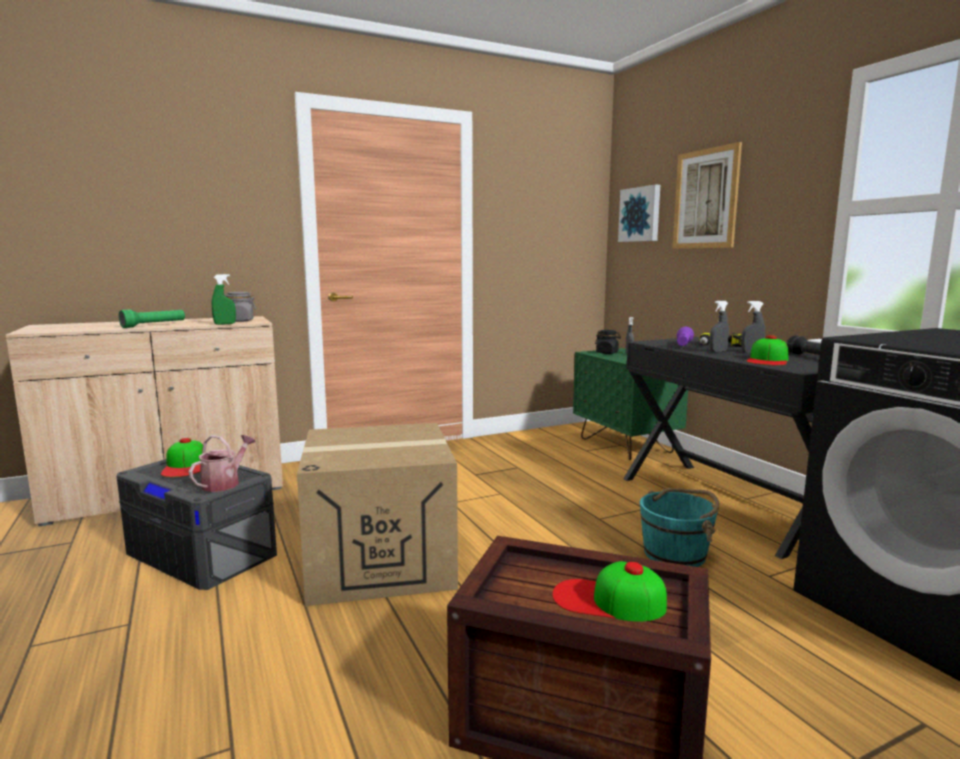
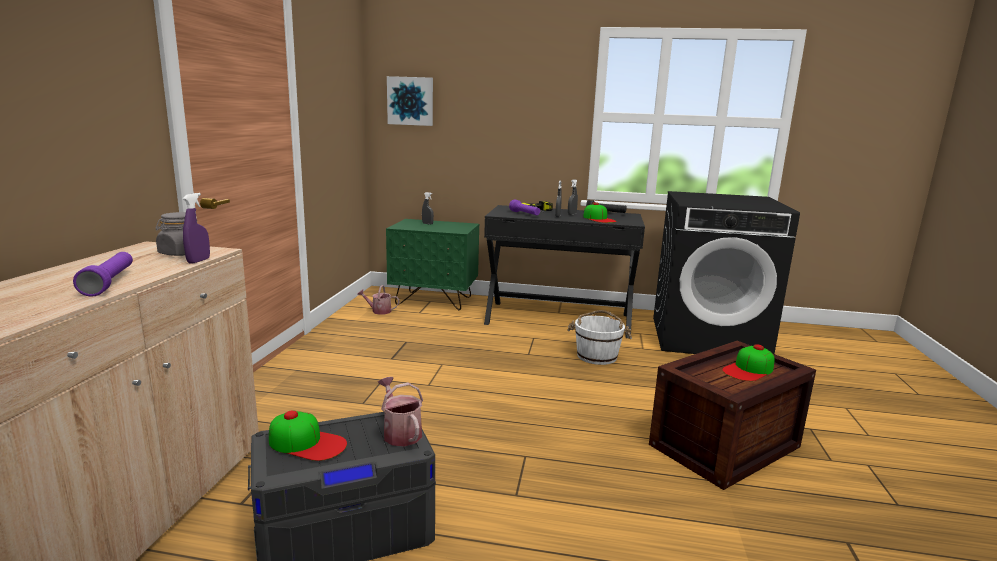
camera: 55 degrees left, 5 degrees up
green flashlight [119,310,185,328] -> purple flashlight [73,252,133,296]
green spray bottle [212,274,236,325] -> purple spray bottle [183,193,210,264]
cardboard box [297,423,458,606] -> none
black jar [595,330,621,354] -> none
turquoise bucket [640,488,720,567] -> white bucket [567,310,632,365]
picture [673,142,742,249] -> none
none -> watering can [357,285,400,315]

